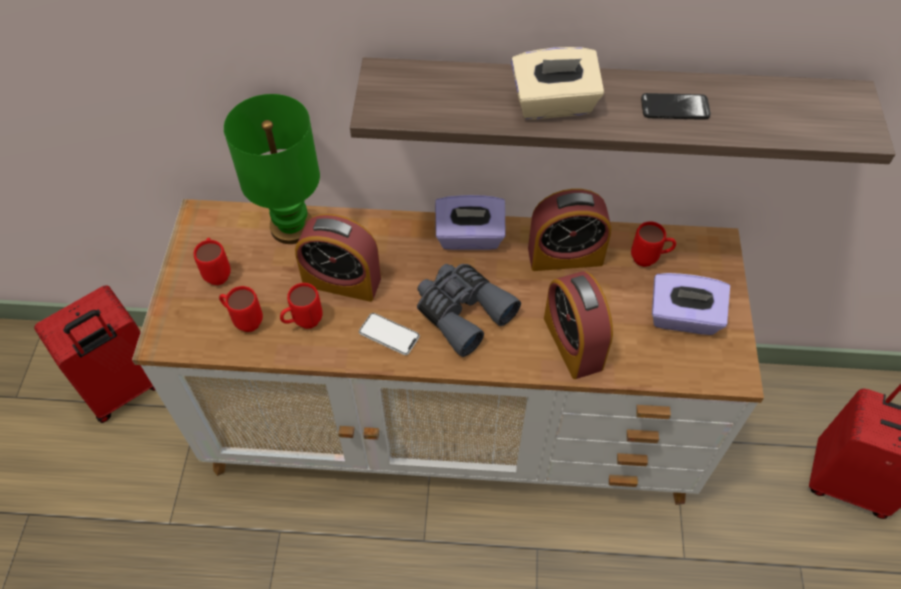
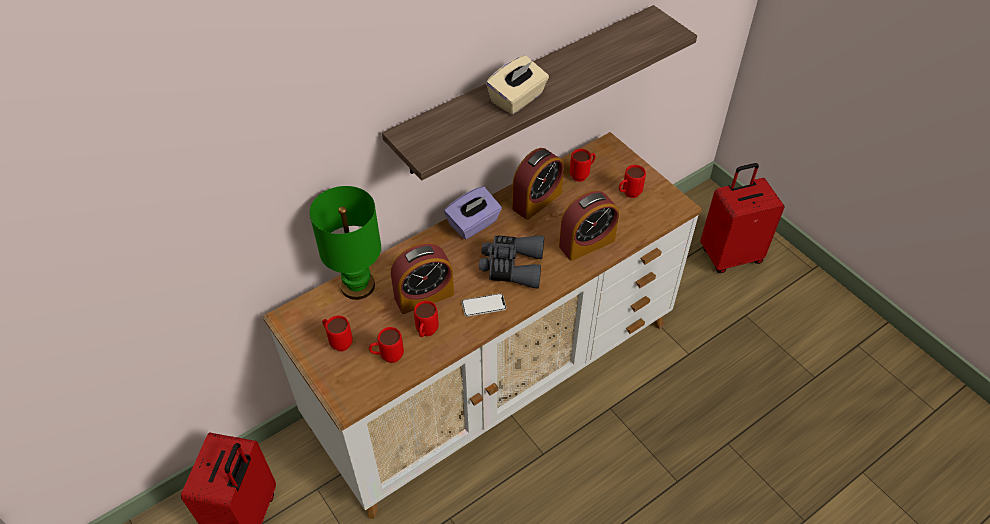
camera: 40 degrees left, 5 degrees down
alarm clock [544,271,613,379] -> alarm clock turned 60 degrees counterclockwise [559,190,619,261]
phone [641,93,711,120] -> none
purple tissue box [652,273,730,335] -> red mug [619,165,646,198]

